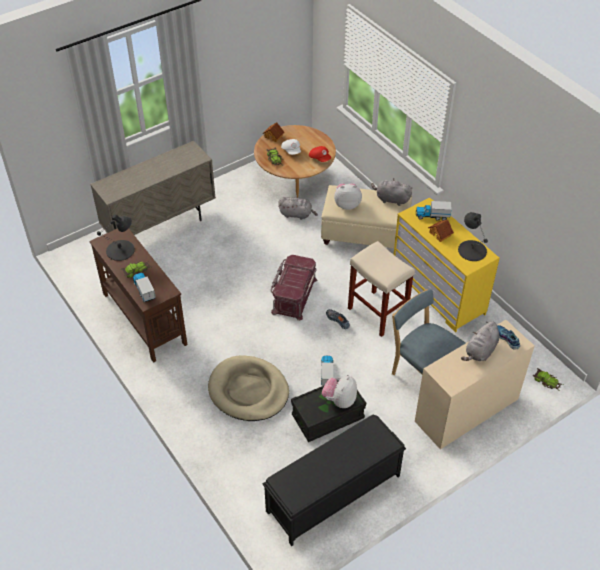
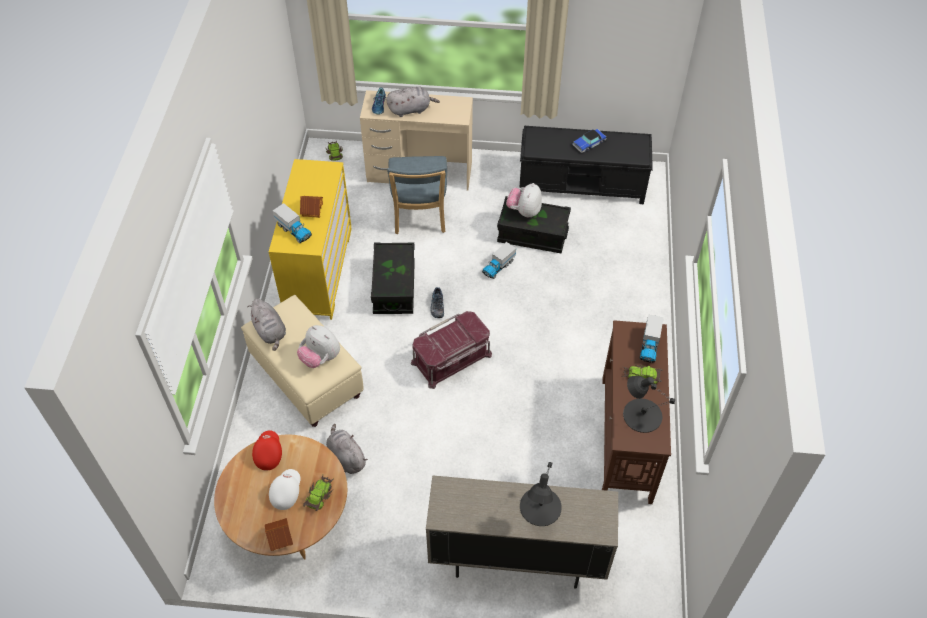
camera: 140 degrees left, 5 degrees up
beige dog bed [208,355,289,421] -> none
plush toy [322,376,357,408] -> plush toy turned 135 degrees clockwise [506,183,542,218]
beige stool [348,241,415,337] -> black storage box [371,242,415,314]
black table lamp [458,212,488,261] -> black table lamp moved to [520,462,562,526]
none -> toy car [572,129,607,153]

